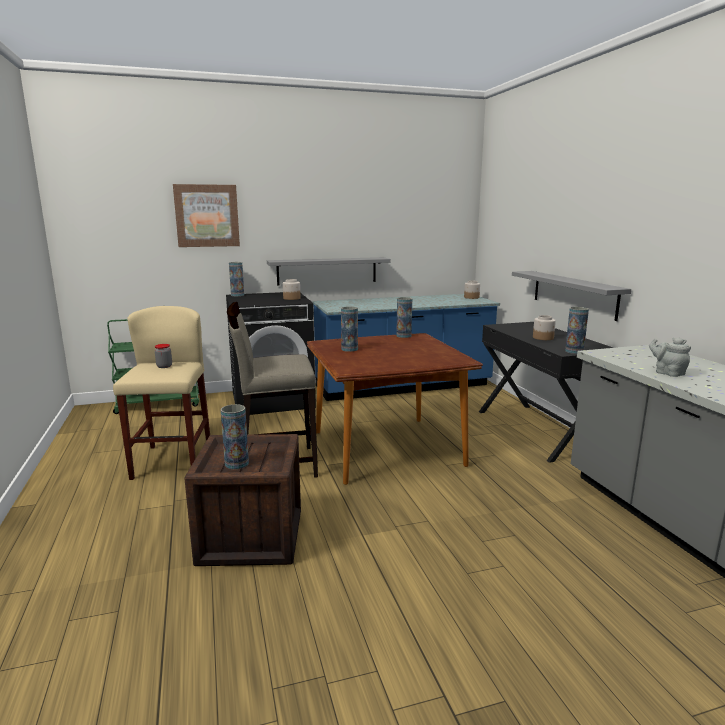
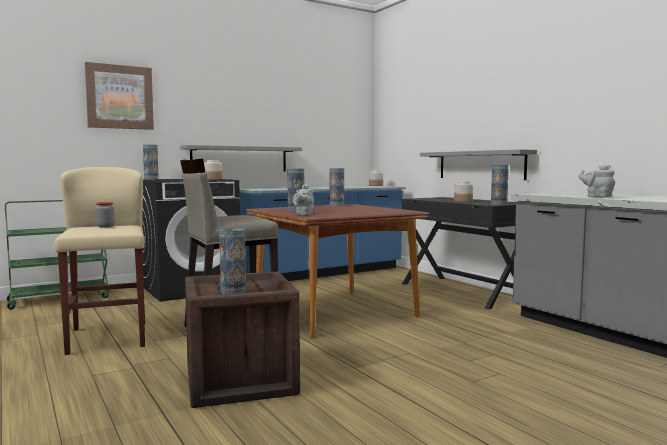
camera: 15 degrees left, 10 degrees down
none -> grey teapot [293,184,314,215]

